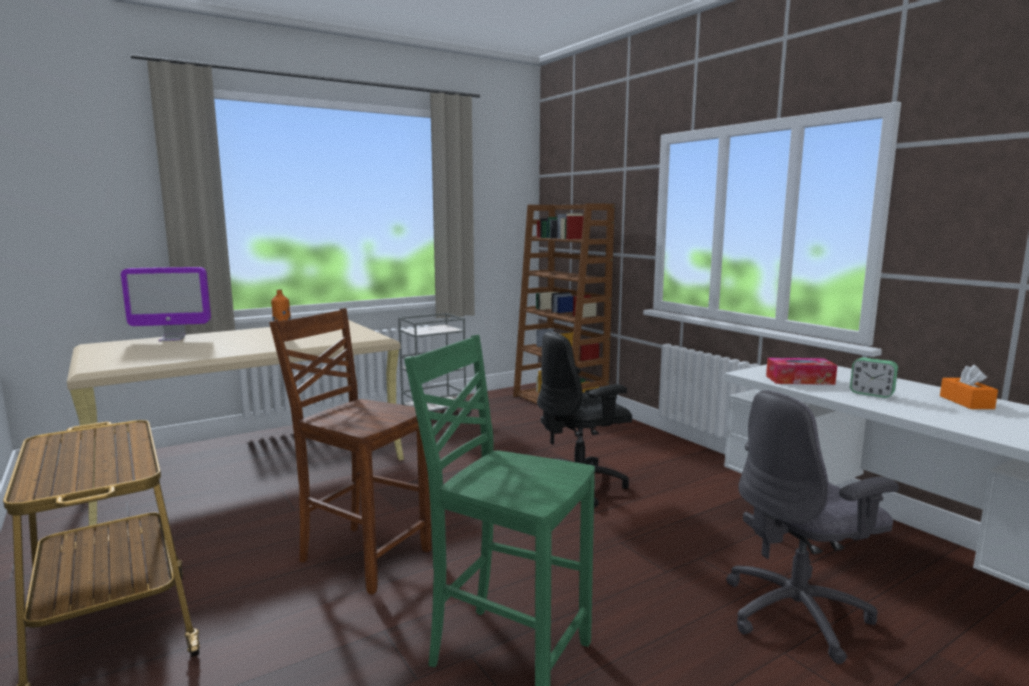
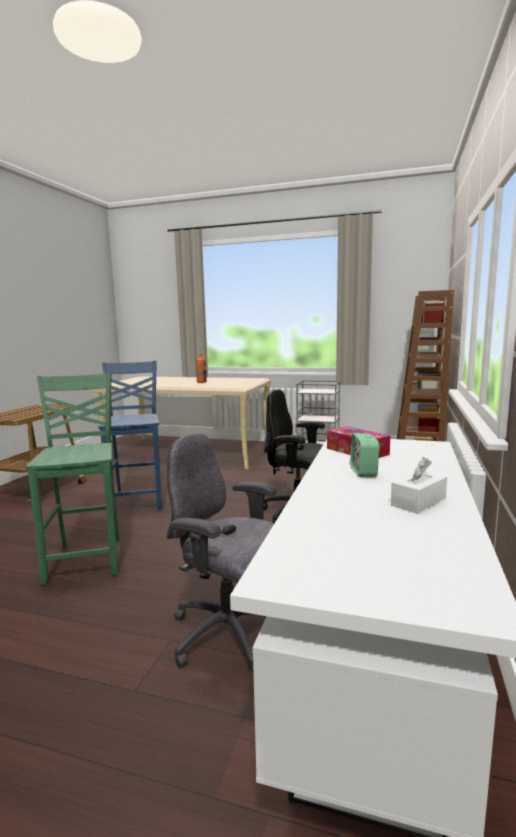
camera: 50 degrees right, 0 degrees up
monitor [121,267,211,341] -> none
brown chair [269,308,431,595] -> blue chair [99,361,162,510]
orange tissue box [940,365,998,409] -> white tissue box [391,457,447,514]

